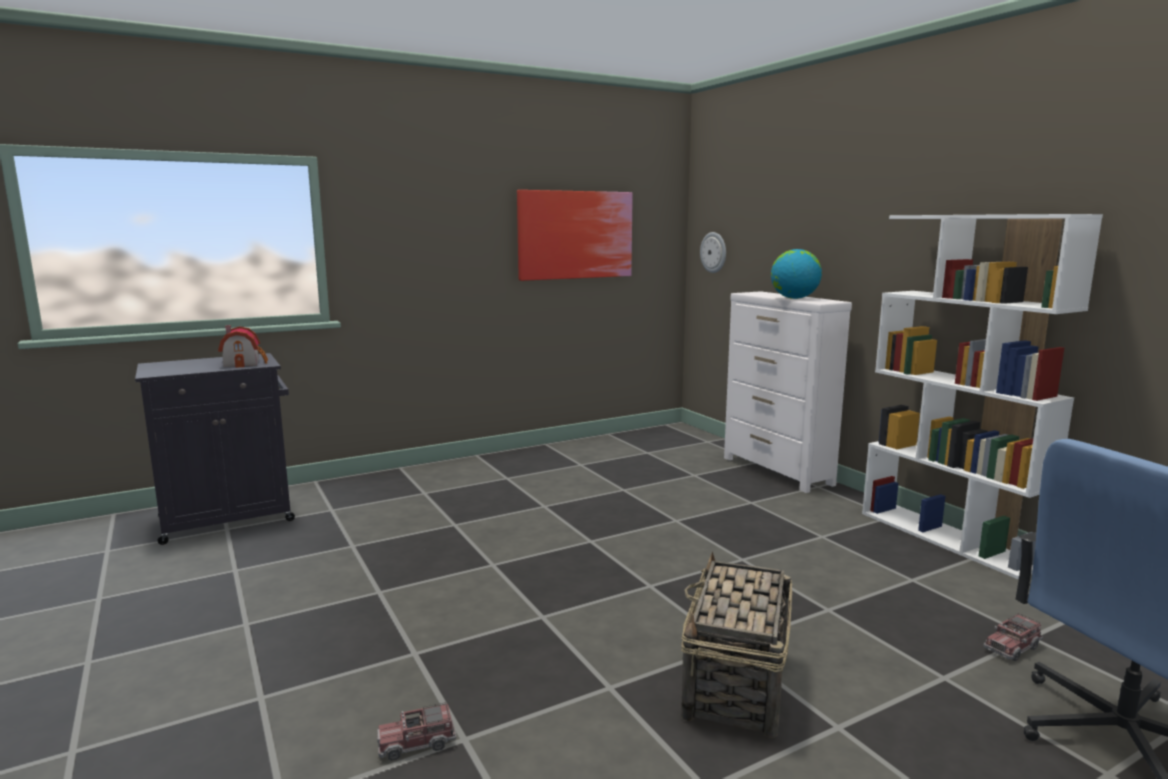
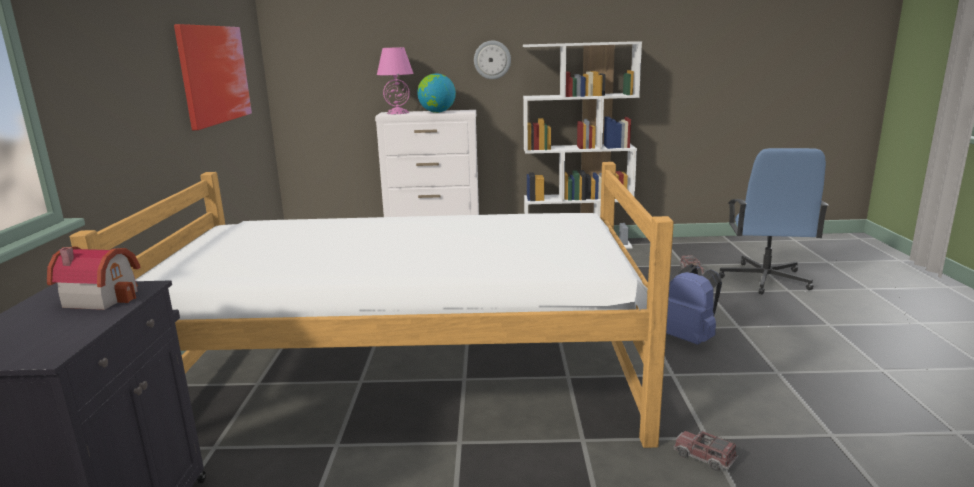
camera: 60 degrees left, 5 degrees up
toy truck [377,702,457,761] -> toy truck turned 120 degrees clockwise [673,430,738,471]
basket [681,552,792,738] -> blue backpack [666,264,722,345]
wall clock [700,232,726,273] -> wall clock moved to [474,41,511,79]
none -> bed [70,162,674,448]
none -> pink table lamp [377,47,414,114]

